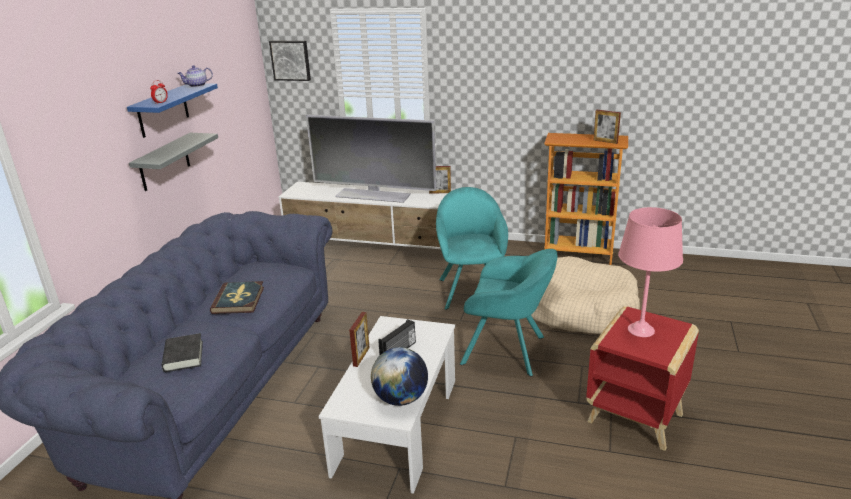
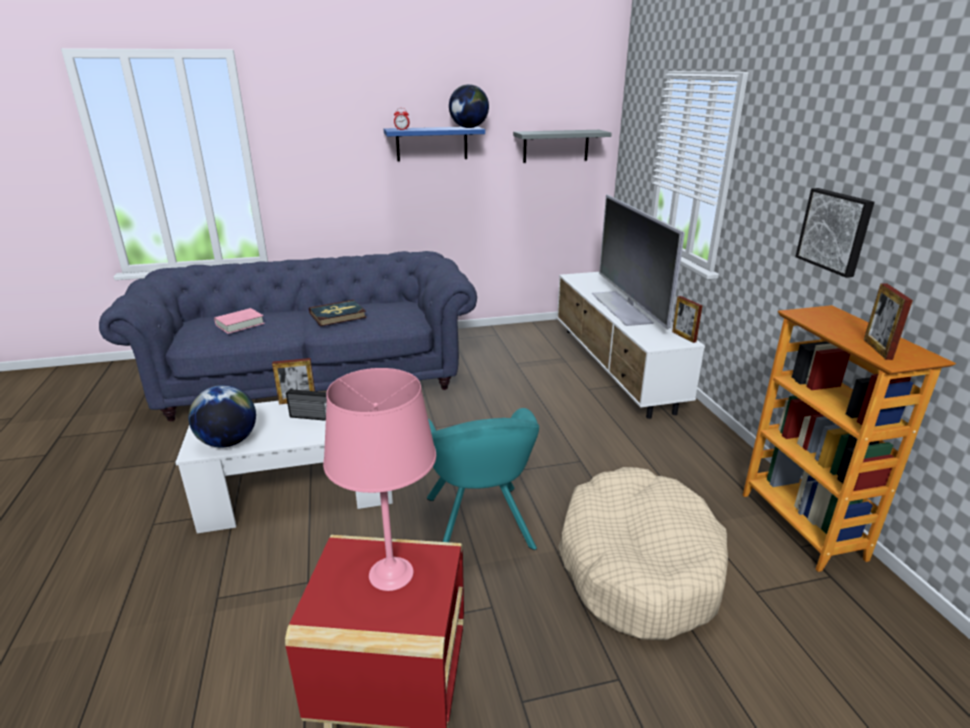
camera: 60 degrees right, 0 degrees up
grey shelf [129,133,218,191] -> grey shelf moved to [513,130,612,163]
black book [162,333,203,372] -> pink book [214,308,265,334]
teapot [177,65,213,87] -> globe [449,84,489,128]
picture [269,41,311,81] -> picture moved to [795,188,874,278]
turquoise armchair [436,187,508,310] -> none

